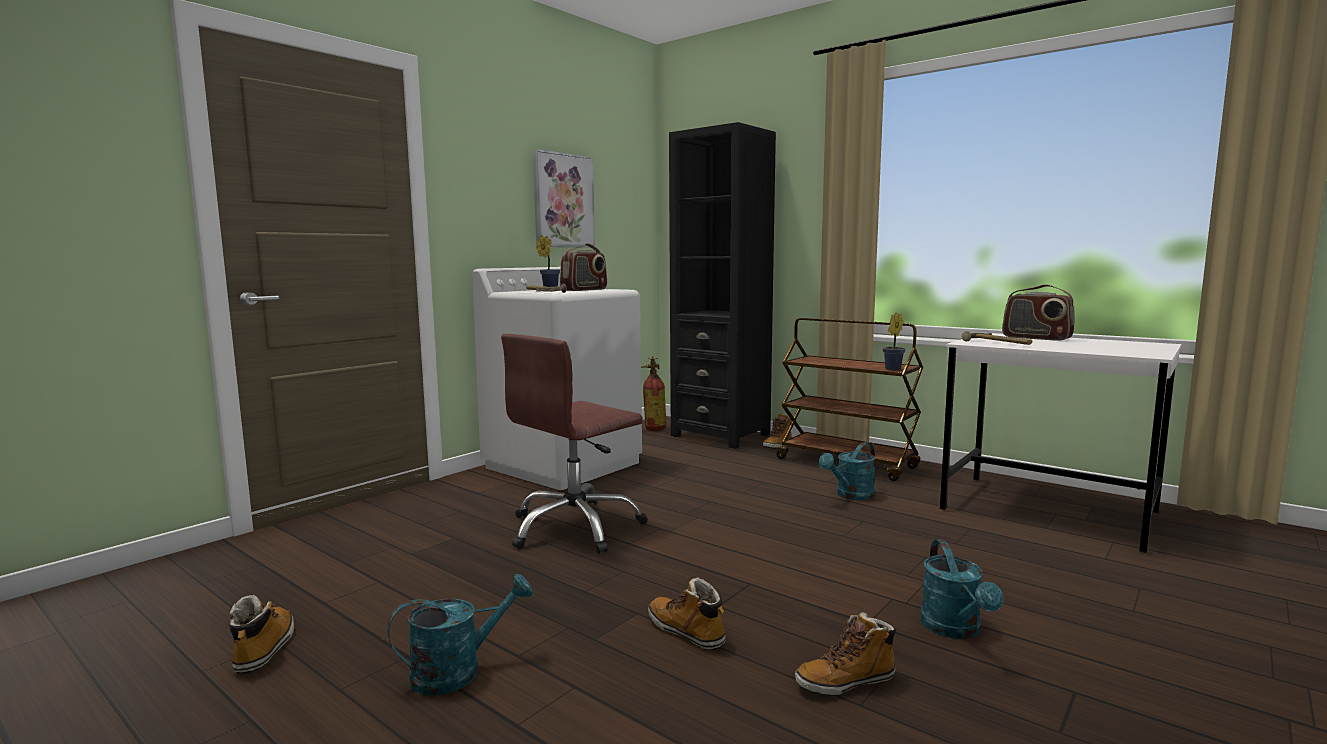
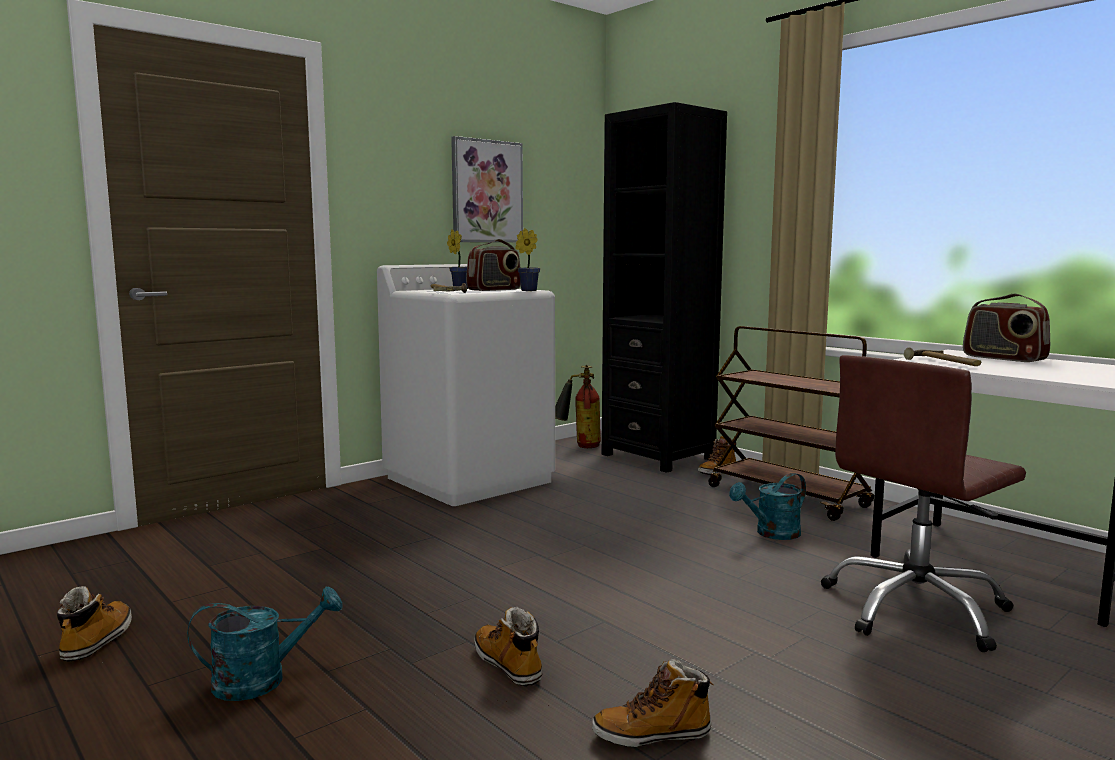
camera: 10 degrees right, 0 degrees up
brown office chair [501,334,648,554] -> brown office chair moved to [821,355,1026,652]
potted plant [883,312,905,371] -> potted plant moved to [515,228,540,291]
turquoise watering can [921,539,1004,639] -> none

